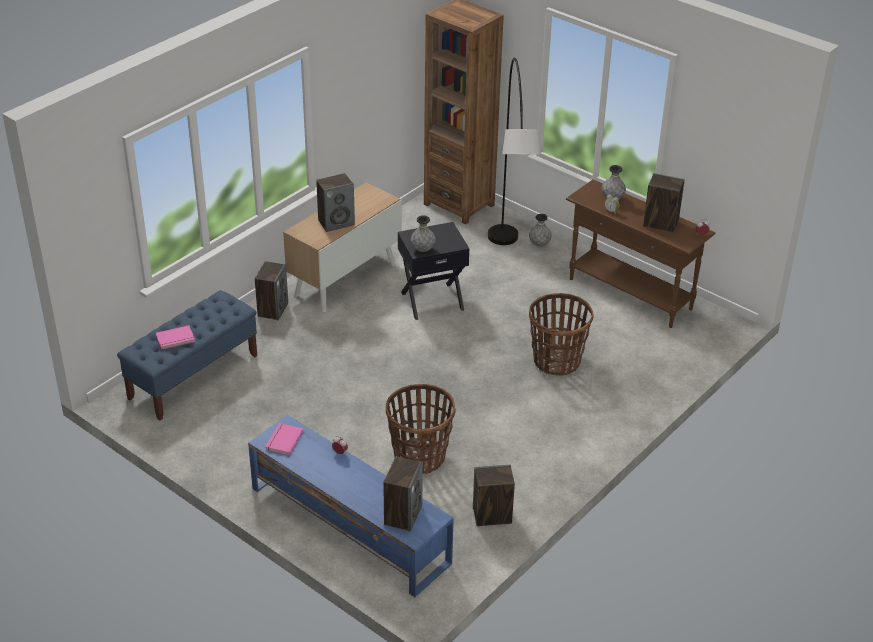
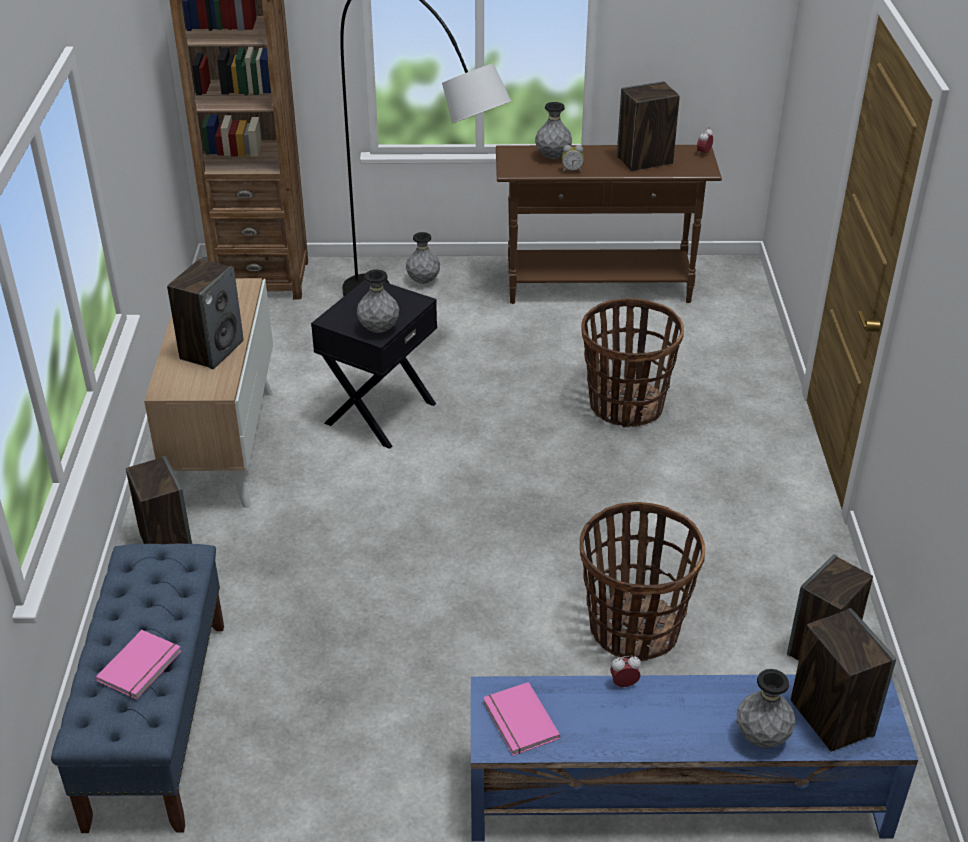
camera: 40 degrees left, 0 degrees up
none -> grey vase [737,669,795,748]

